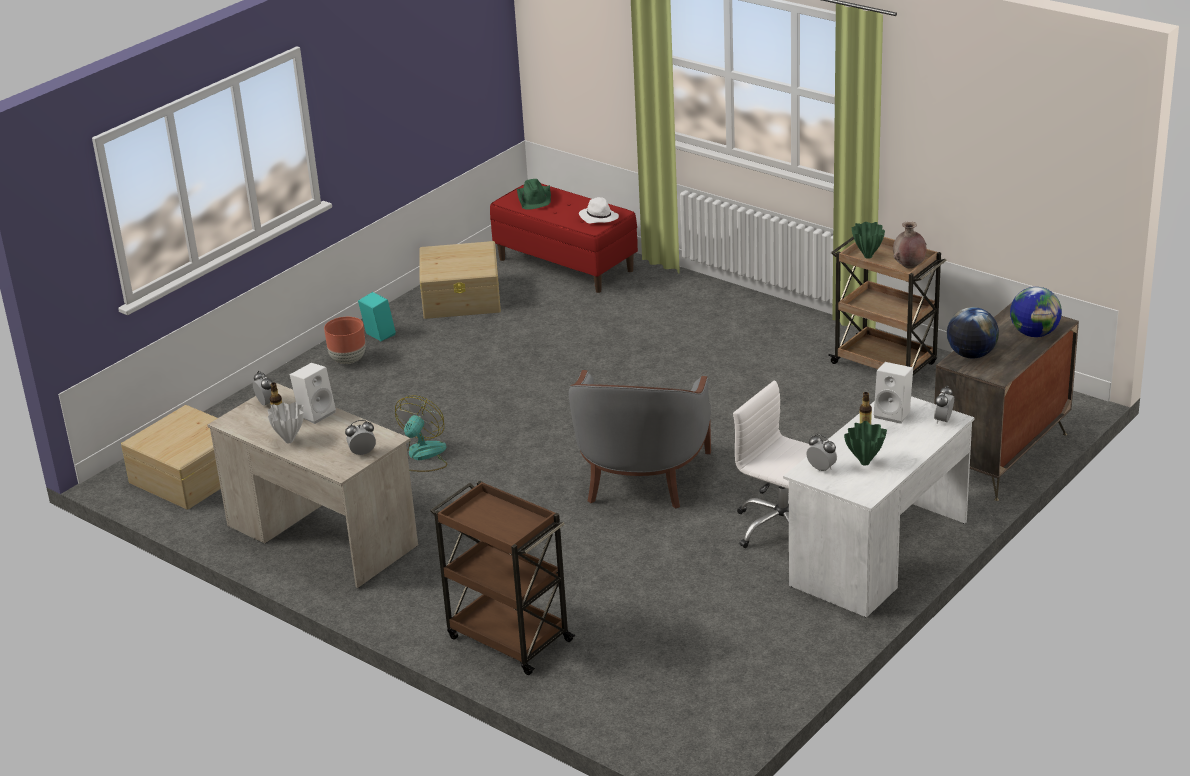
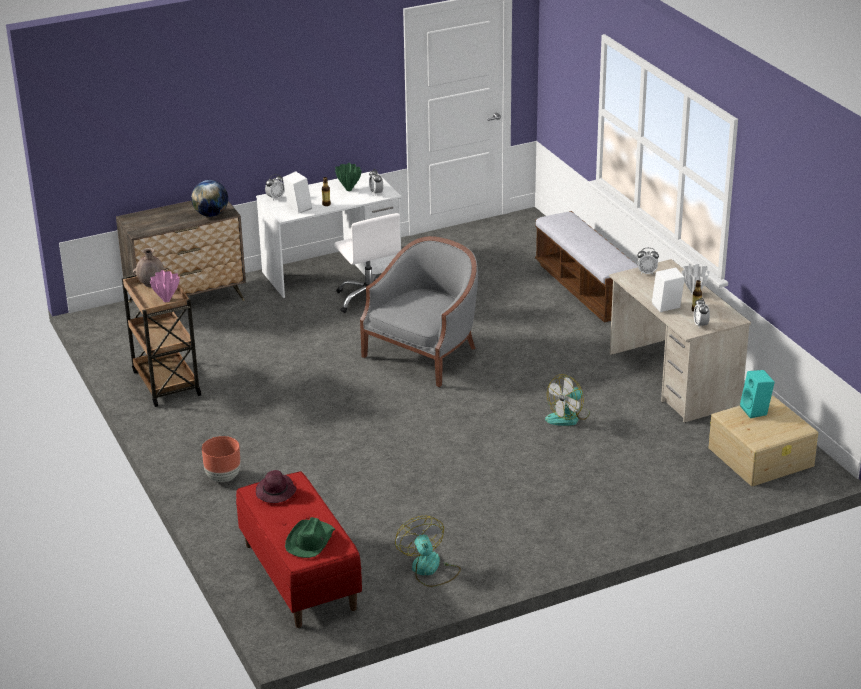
camera: 155 degrees left, 0 degrees up
brown planter [324,317,366,364] -> brown planter moved to [202,436,241,482]
turquoise speaker [358,292,396,341] -> turquoise speaker moved to [740,370,775,418]
beige storage box [419,241,501,319] -> fan [395,516,461,587]
brown cart [430,481,576,675] -> bench [535,211,638,322]
white hat [579,197,619,223] -> purple hat [256,470,296,503]
green vase [852,222,885,259] -> pink vase [150,270,180,302]
globe [1010,287,1062,337] -> none

